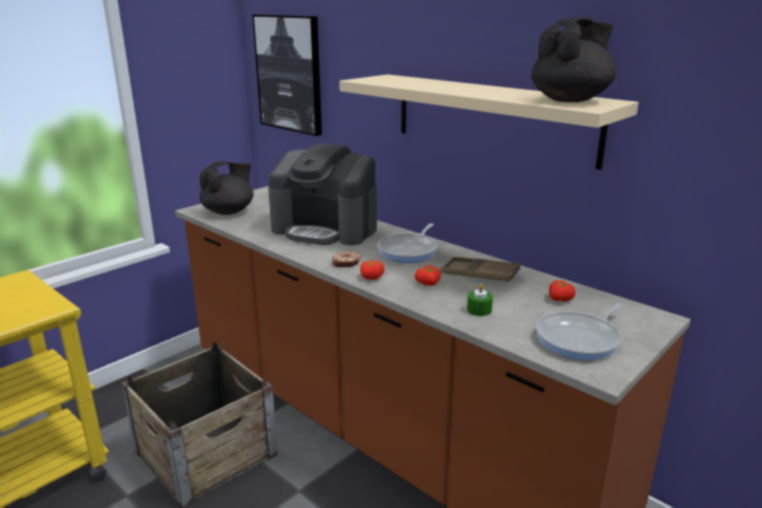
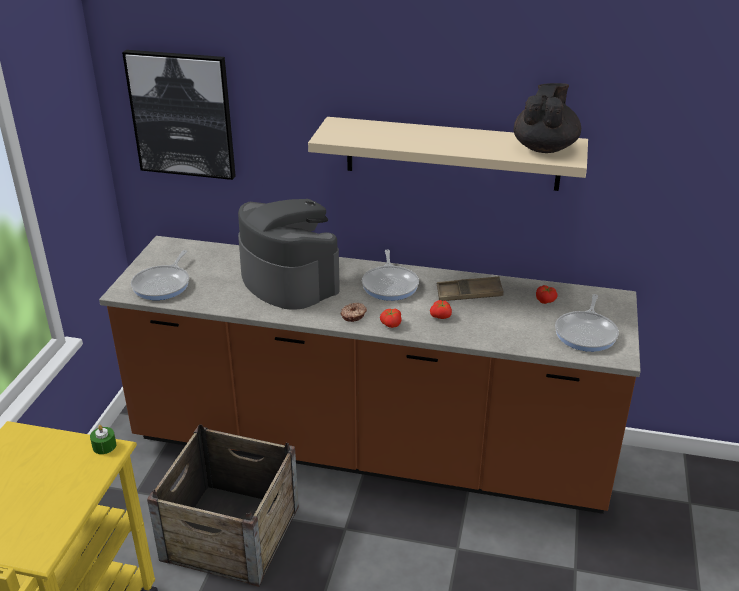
camera: 30 degrees left, 10 degrees up
black teapot [200,161,254,215] -> frying pan [131,250,189,300]
coffee machine [268,143,377,245] -> coffee machine turned 120 degrees counterclockwise [238,199,340,310]
green candle [467,284,493,316] -> green candle moved to [90,425,116,454]

